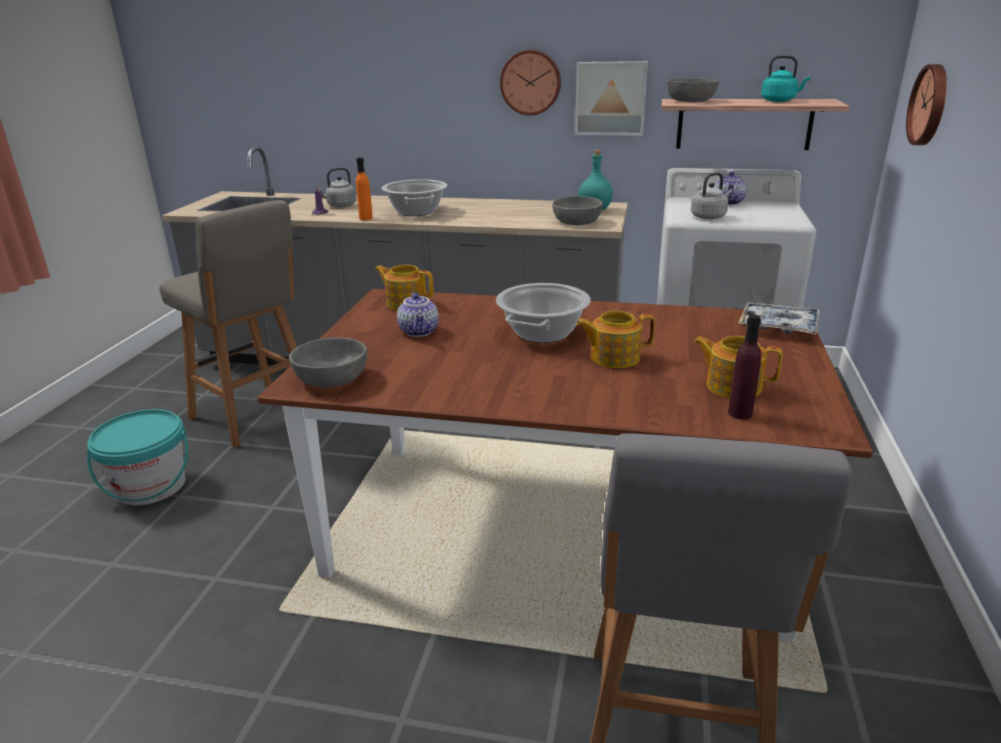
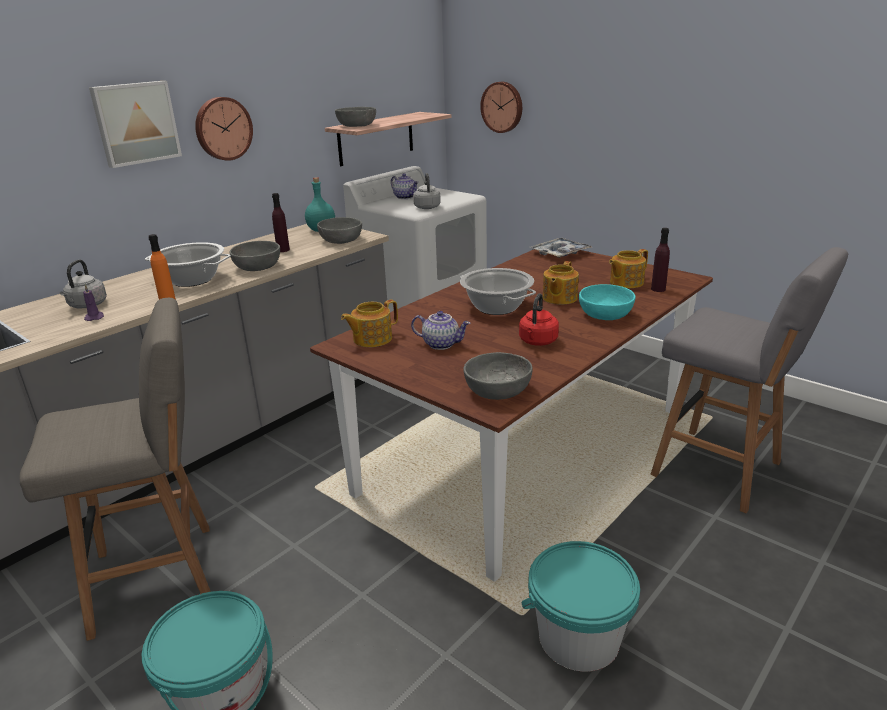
camera: 60 degrees left, 0 degrees up
picture [575,61,648,136] -> picture moved to [89,81,182,168]
turquoise kettle [761,55,811,102] -> none
none -> grey bowl [230,241,280,271]
none -> purple bottle [272,193,290,252]
none -> red kettle [519,293,559,346]
none -> turquoise bucket [521,541,640,672]
none -> turquoise bowl [579,284,636,320]

